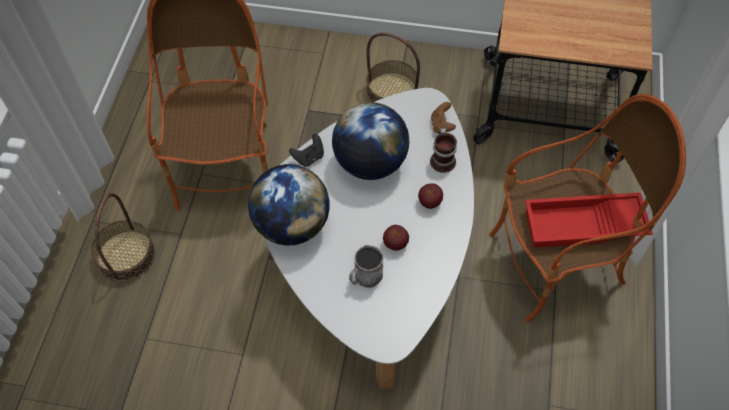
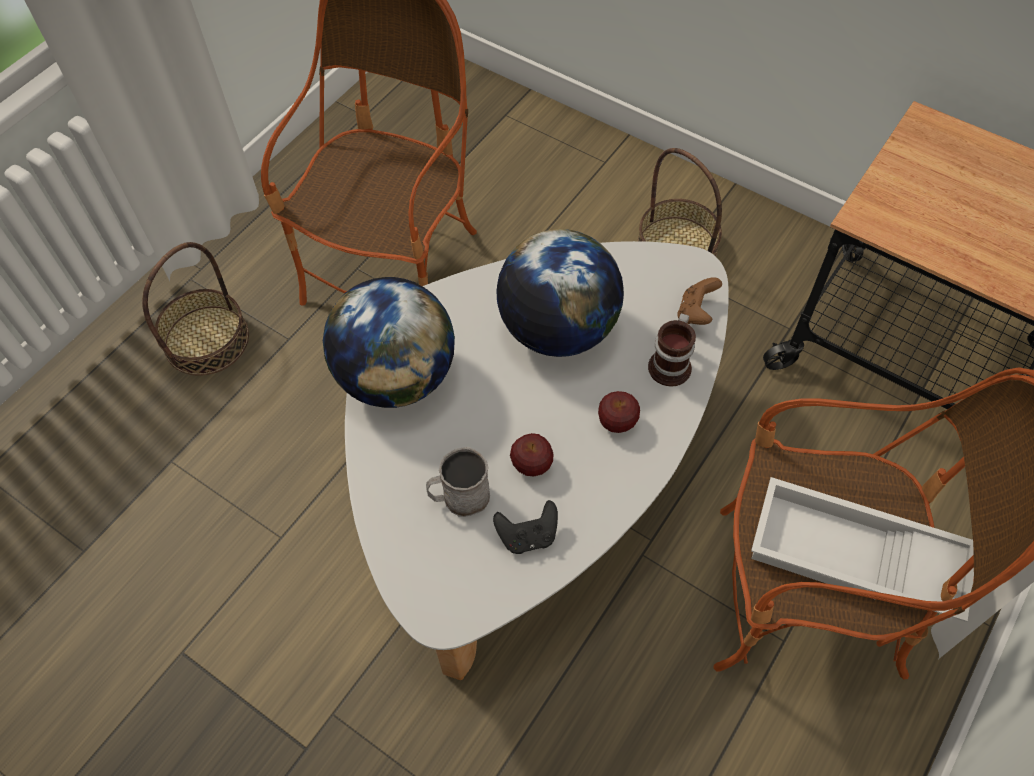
camera: 25 degrees right, 0 degrees up
black game controller [289,134,324,167] -> black game controller moved to [493,500,558,554]
red tray [525,192,653,247] -> white tray [751,477,974,622]

